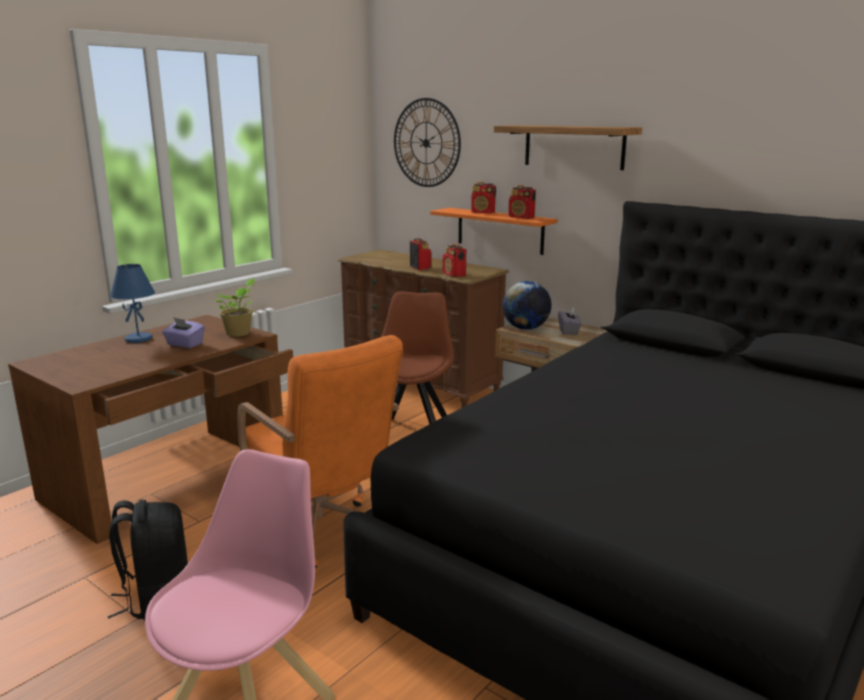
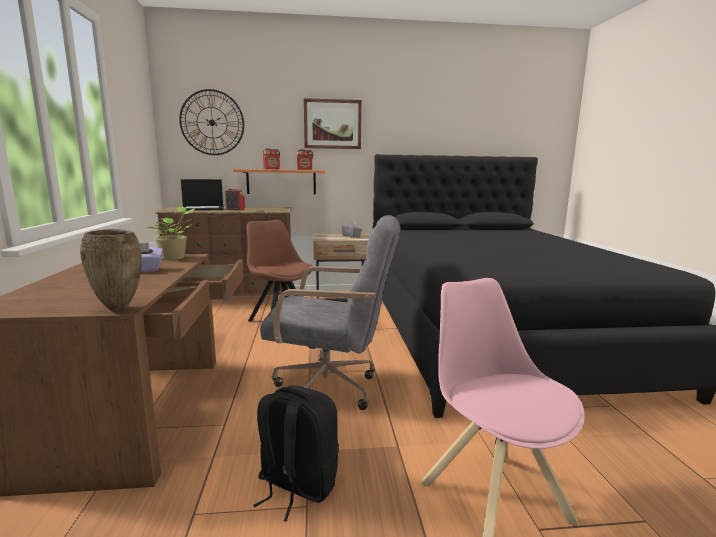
camera: 45 degrees left, 5 degrees down
blue table lamp [110,264,155,343] -> none
orange office chair [237,335,403,569] -> grey office chair [260,215,401,410]
radio [443,243,466,277] -> none
shelf [494,125,642,170] -> picture [304,98,362,149]
globe [502,281,552,330] -> none
none -> brown vase [80,229,142,311]
none -> laptop [181,179,224,211]

